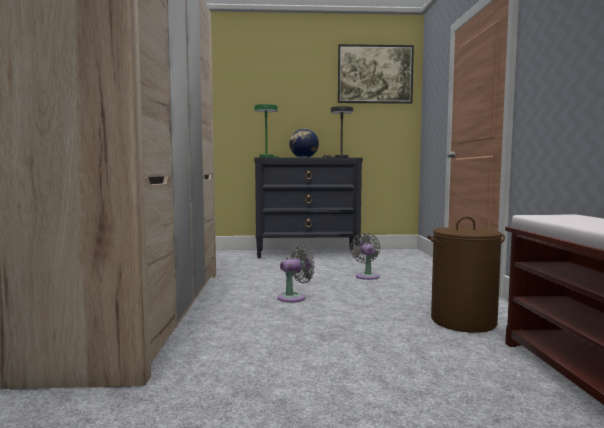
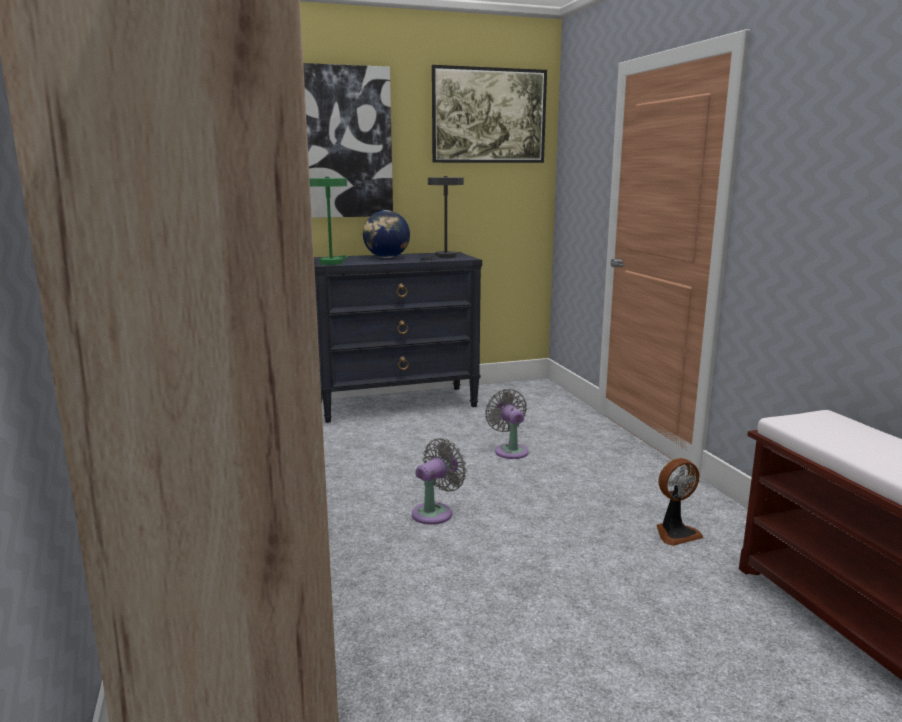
camera: 15 degrees left, 10 degrees up
brown laundry basket [427,216,505,333] -> fan [656,458,703,546]
none -> picture [303,63,393,218]

